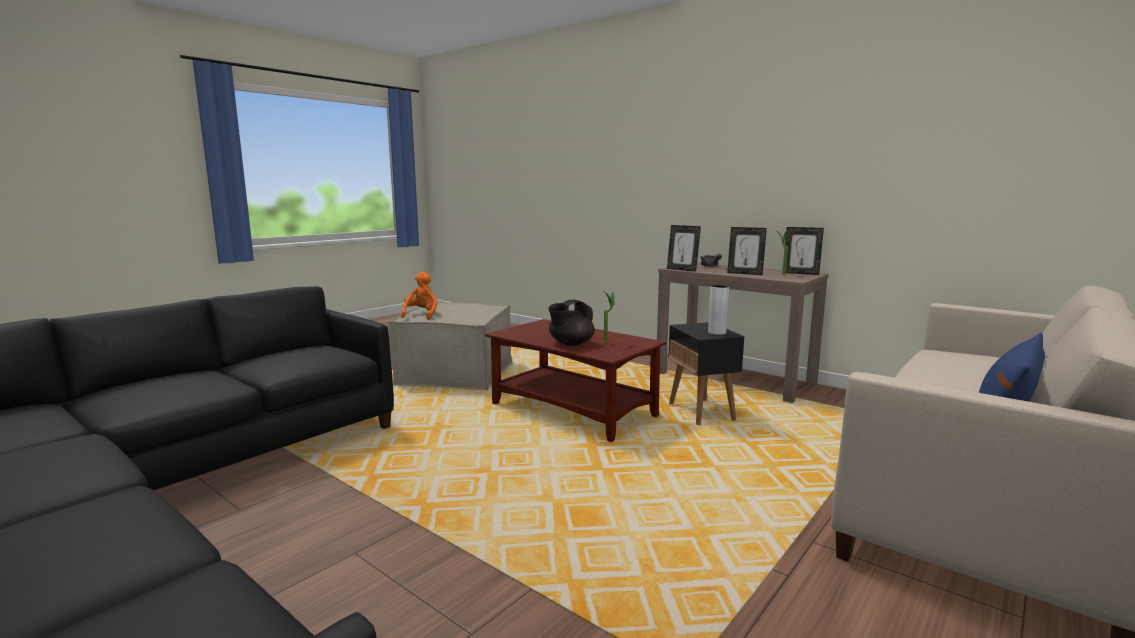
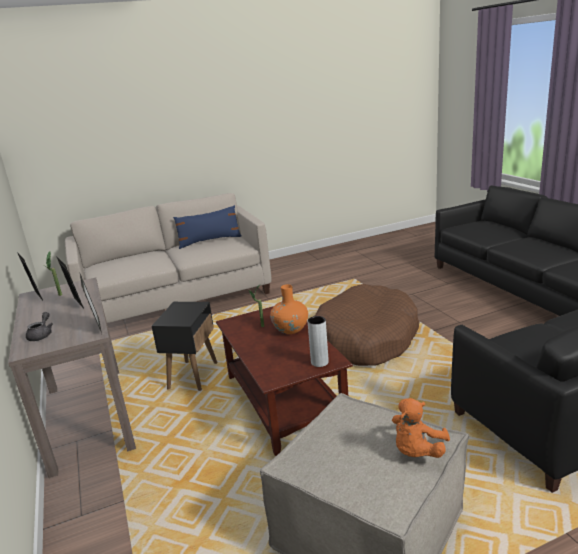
camera: 150 degrees left, 10 degrees up
black teapot [548,299,595,346] -> orange vase [270,284,308,334]
grey vase [708,285,729,335] -> grey vase moved to [307,316,329,367]
none -> brown dog bed [315,284,419,366]

